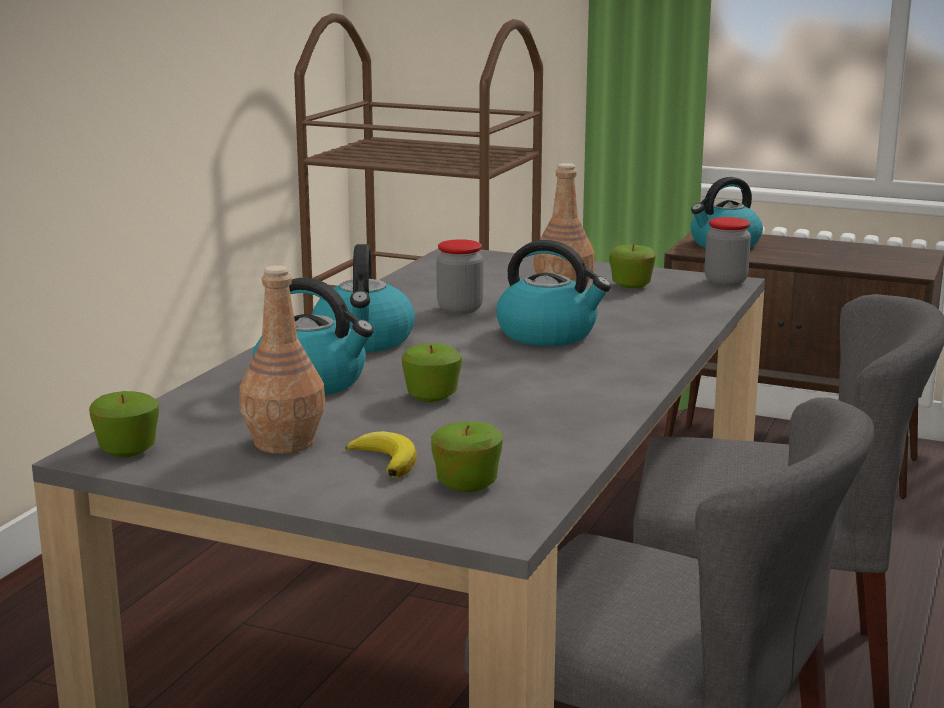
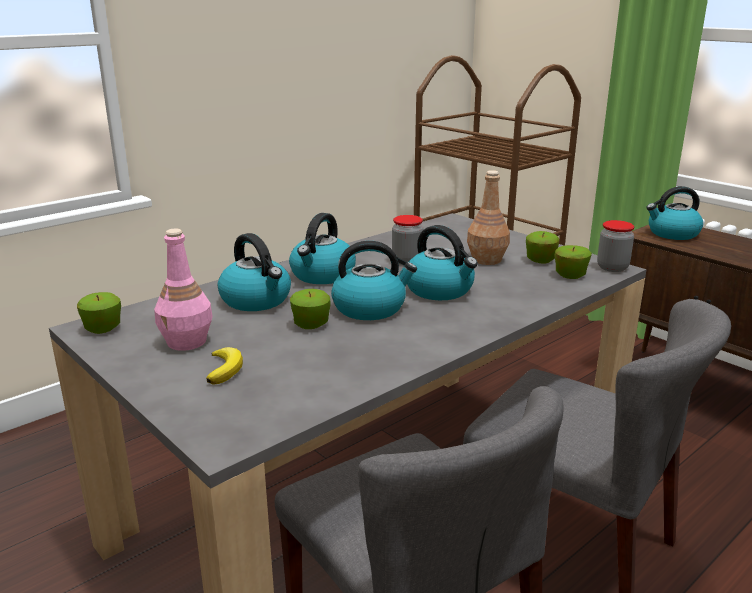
camera: 25 degrees right, 5 degrees up
brown bottle [239,265,326,454] -> pink bottle [154,229,213,351]
apple [431,421,503,492] -> apple moved to [554,245,592,279]
none -> kettle [331,241,417,320]

